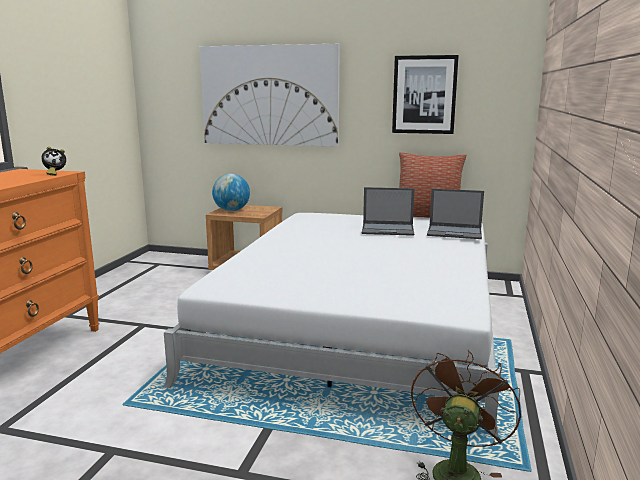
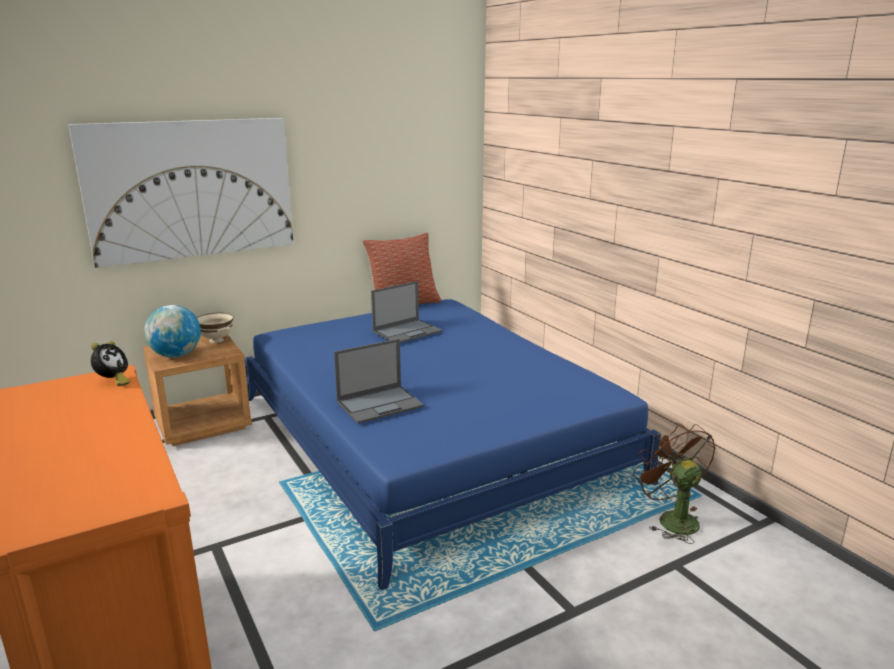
camera: 45 degrees left, 5 degrees up
white bed [164,213,501,437] -> blue bed [245,299,661,591]
picture [392,55,459,134] -> none
laptop [427,189,484,239] -> laptop moved to [334,339,424,424]
none -> beige bowl [197,313,233,343]

